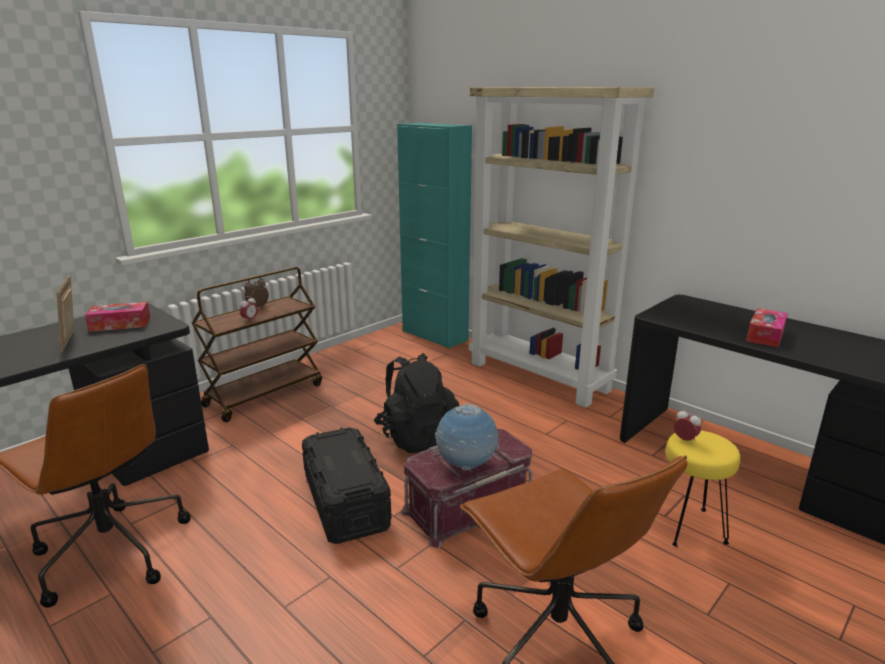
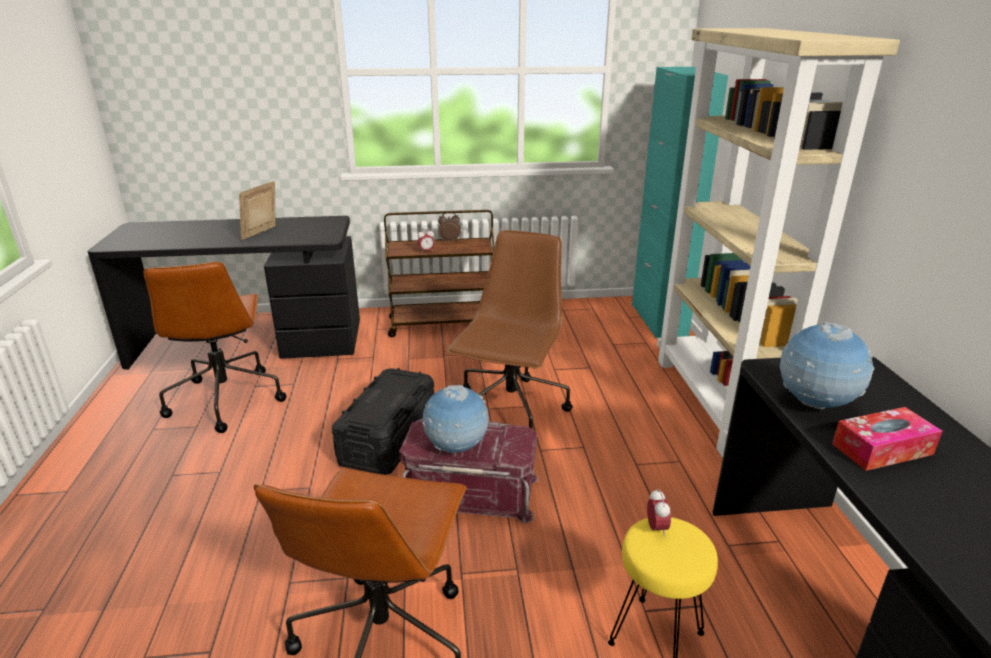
camera: 40 degrees right, 5 degrees up
tissue box [85,302,150,332] -> none
black backpack [374,353,459,453] -> brown office chair [447,230,573,429]
none -> globe [780,322,874,409]

